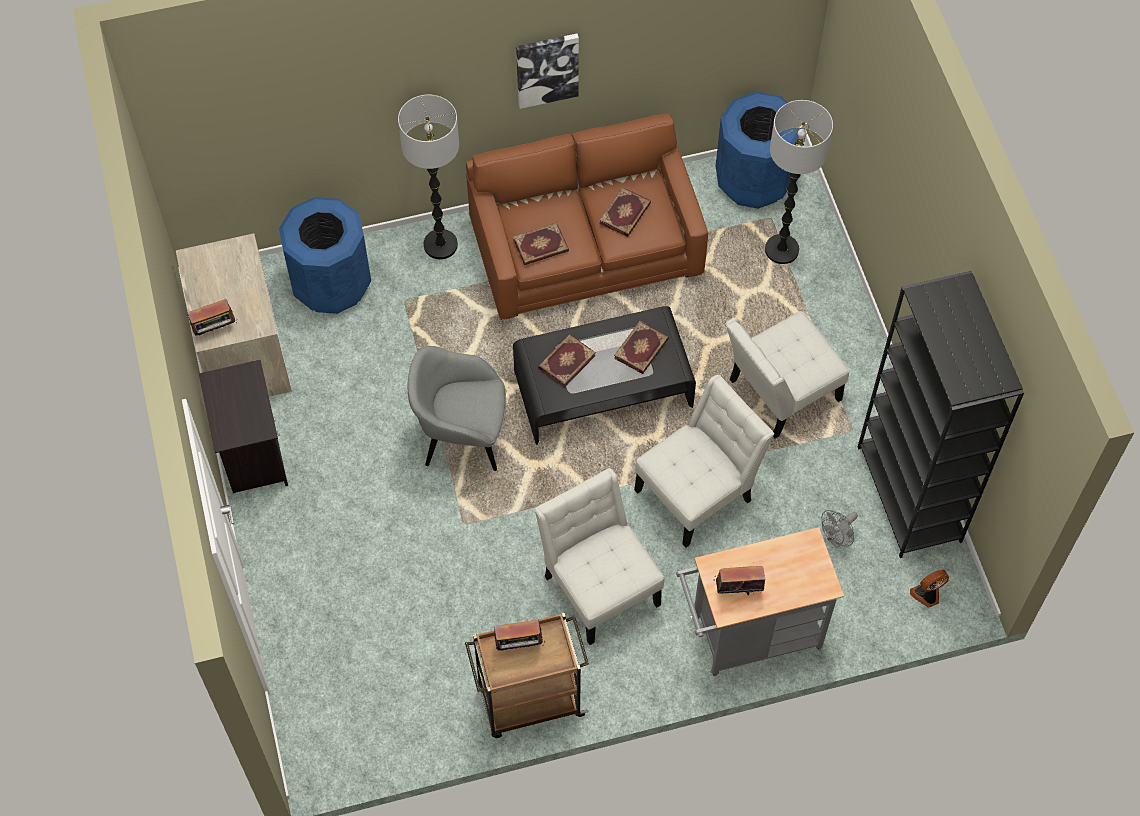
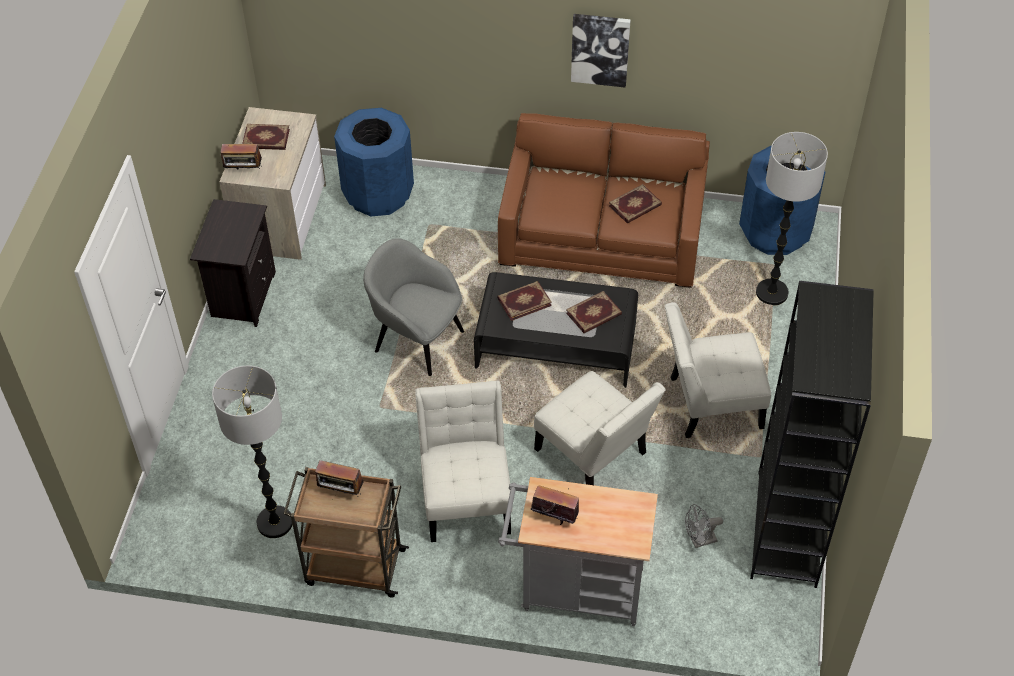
camera: 25 degrees right, 10 degrees down
floor lamp [398,95,459,260] -> floor lamp moved to [212,366,292,538]
book [513,222,569,265] -> book moved to [242,124,290,150]
white chair [634,375,774,548] -> white chair turned 60 degrees clockwise [534,371,666,485]
fan [910,570,949,608] -> none

